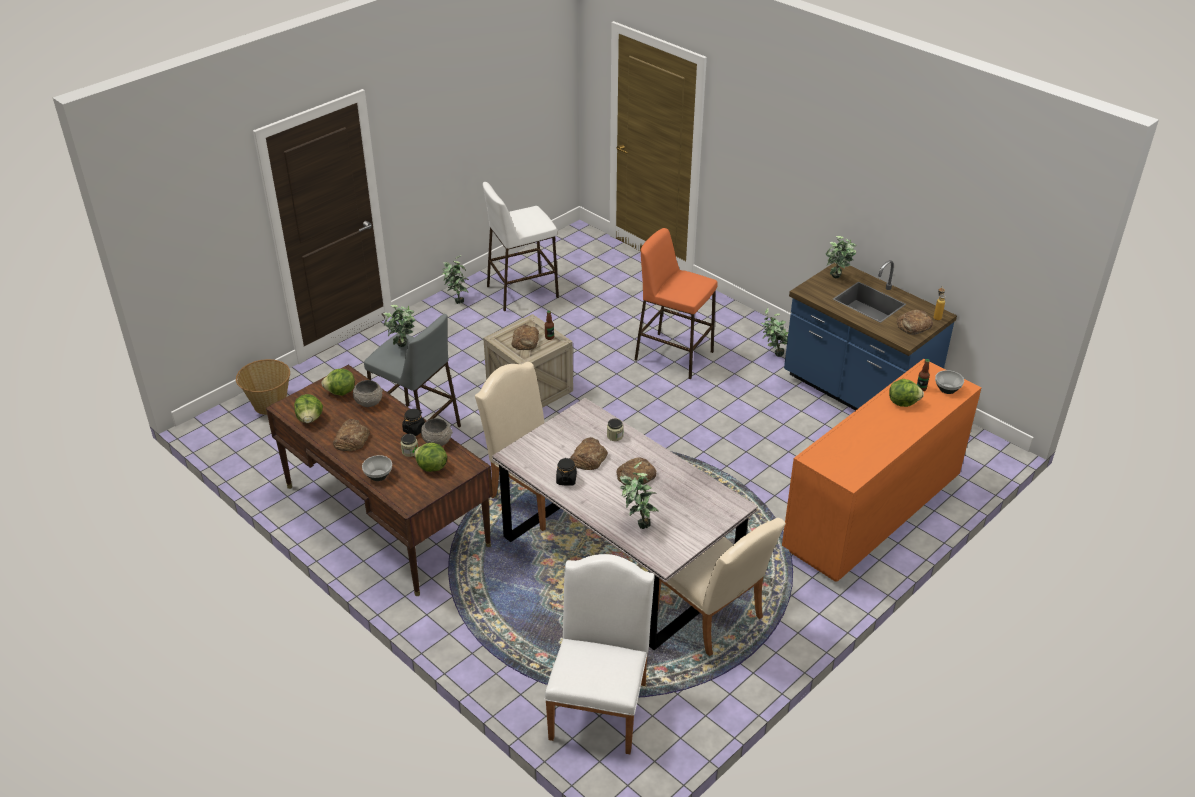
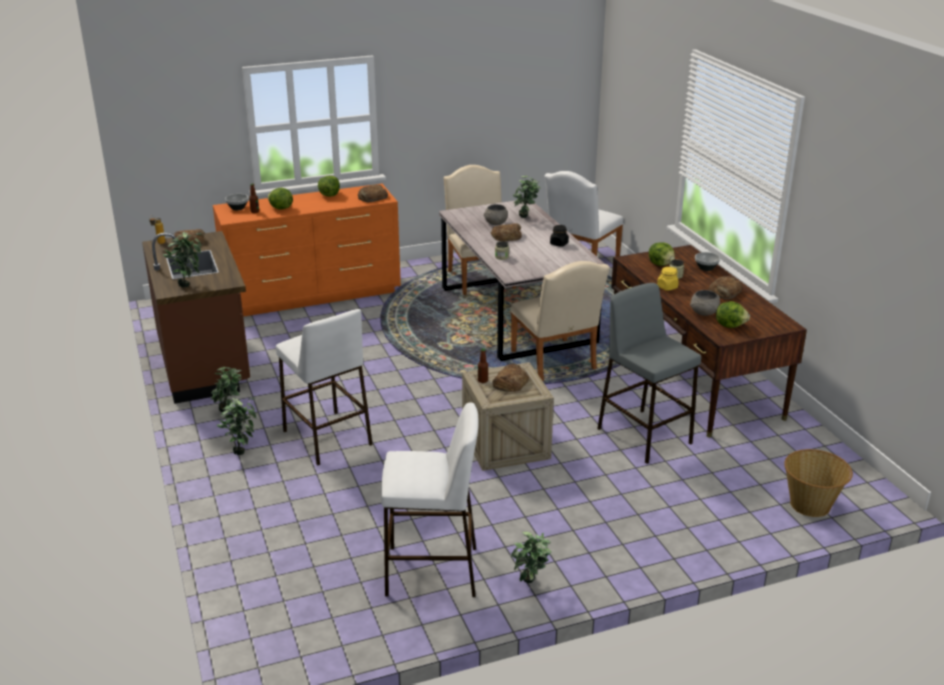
camera: 155 degrees left, 10 degrees down
lettuce [294,394,323,423] -> lettuce moved to [318,176,340,197]
potted plant [383,305,415,347] -> potted plant moved to [217,397,256,455]
black jar [402,409,425,436] -> yellow jar [657,267,679,291]
grey bowl [421,418,453,446] -> grey bowl moved to [484,204,508,225]
bread [570,437,608,470] -> bread moved to [358,185,388,202]
orange stool [635,228,718,379] -> white stool [276,309,372,466]
blue counter [784,260,957,411] -> brown counter [142,231,250,404]

